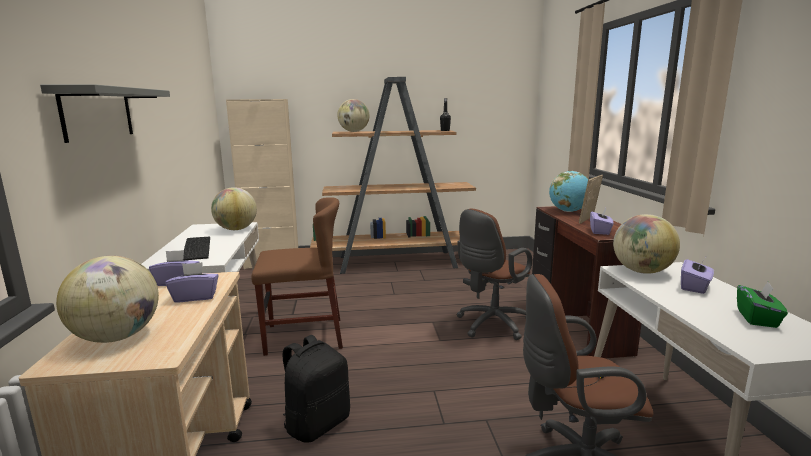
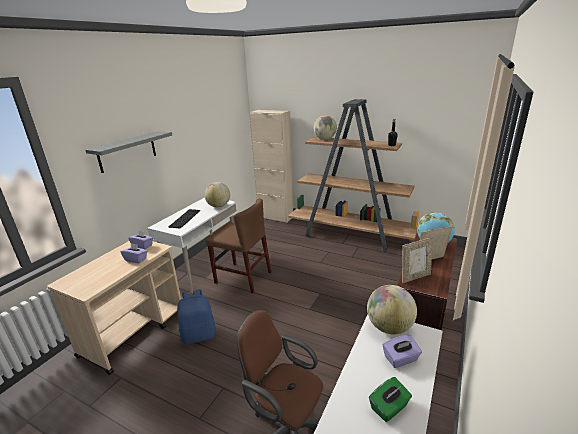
camera: 35 degrees right, 10 degrees up
globe [56,256,159,343] -> none
black backpack [283,335,350,443] -> blue backpack [177,289,216,345]
brown office chair [457,209,532,340] -> none
purple tissue box [590,208,614,235] -> picture frame [402,237,433,283]

